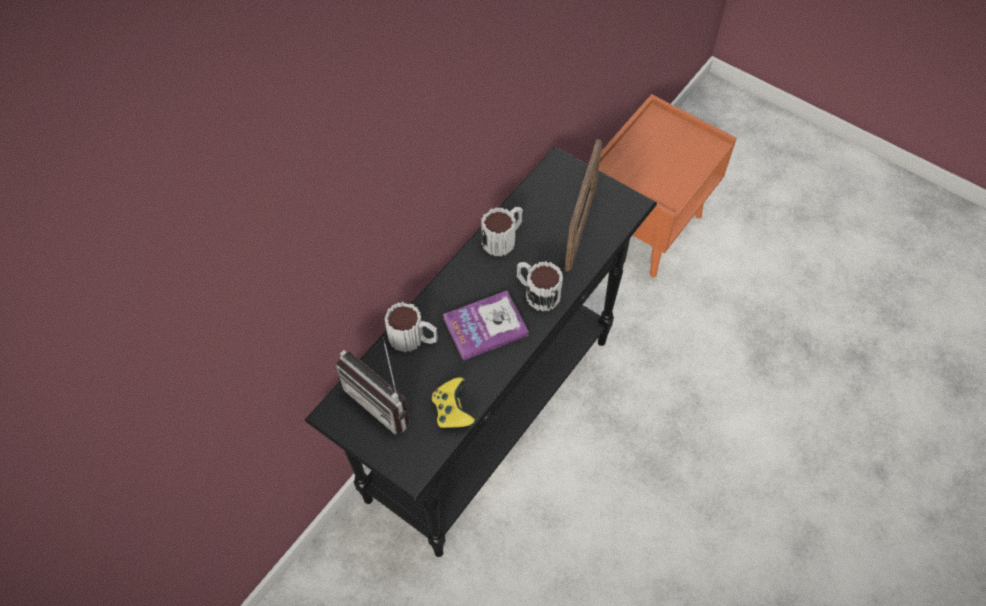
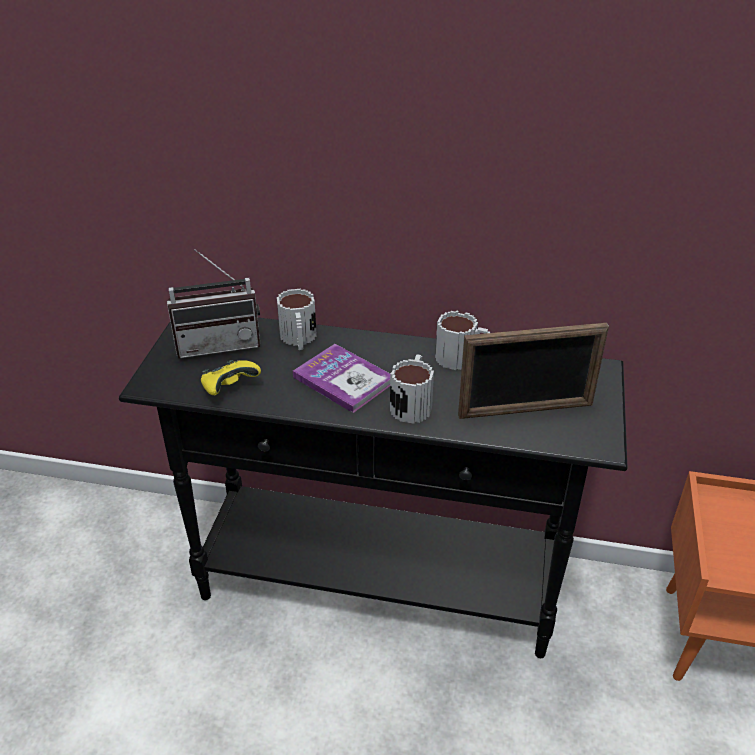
camera: 65 degrees right, 20 degrees down
radio [336,337,410,435] -> radio turned 120 degrees counterclockwise [167,249,260,358]

